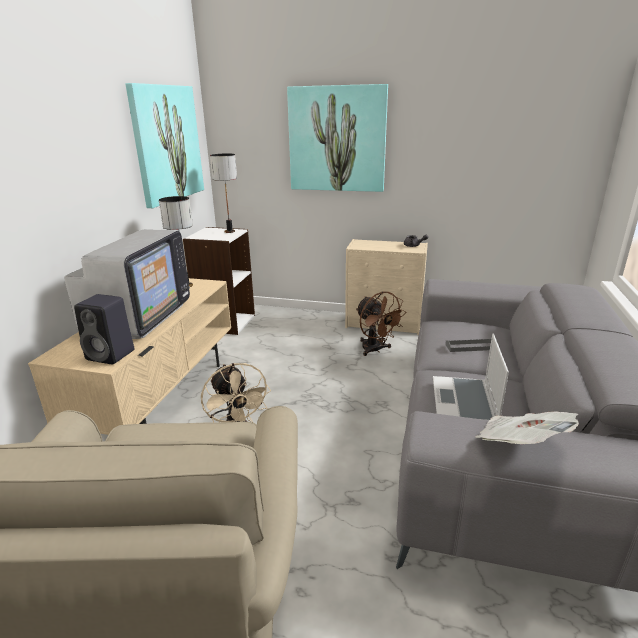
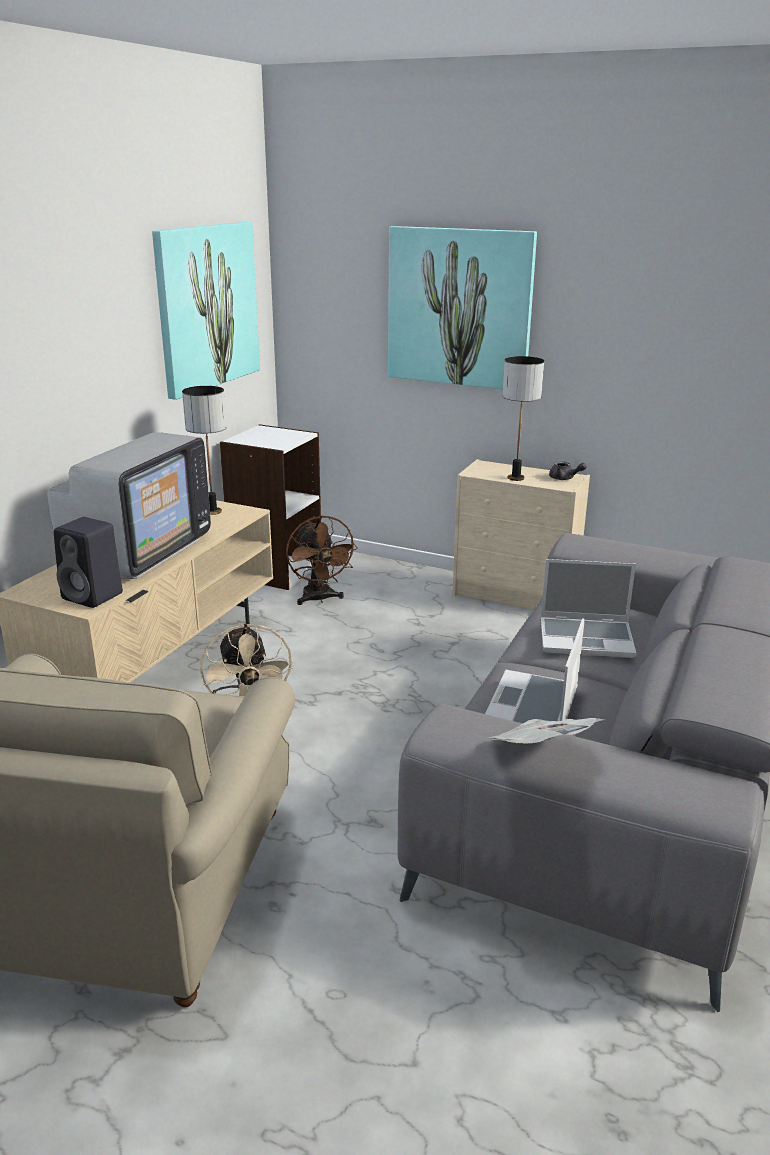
camera: 10 degrees right, 0 degrees up
table lamp [210,153,237,233] -> table lamp moved to [502,356,544,481]
brown fan [356,291,407,356] -> brown fan moved to [286,515,358,605]
grey tray [445,338,499,352] -> laptop [541,559,636,658]

